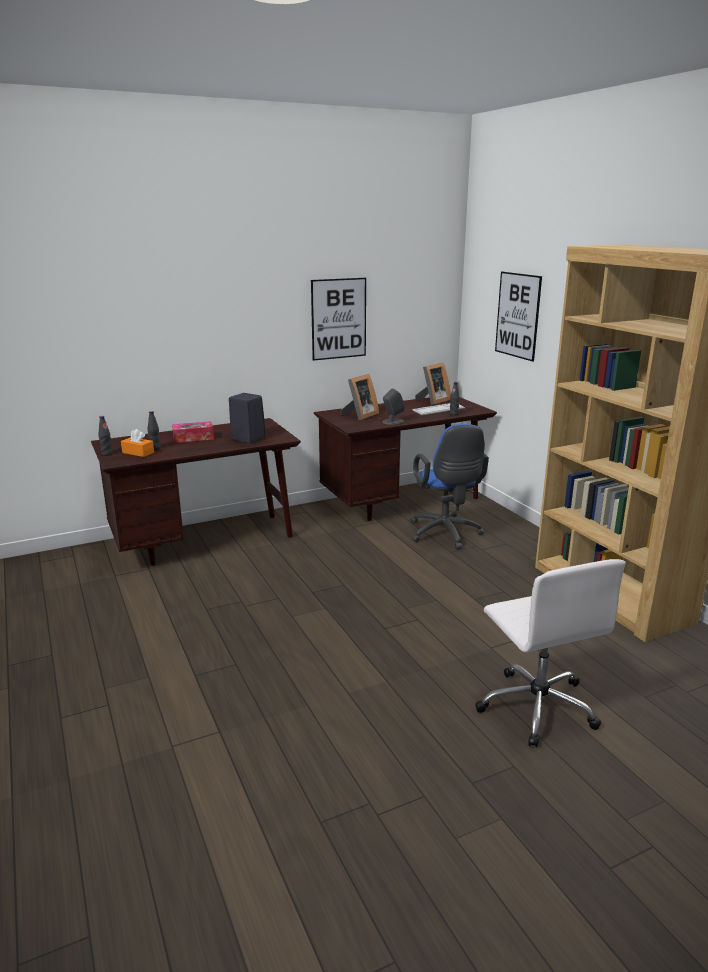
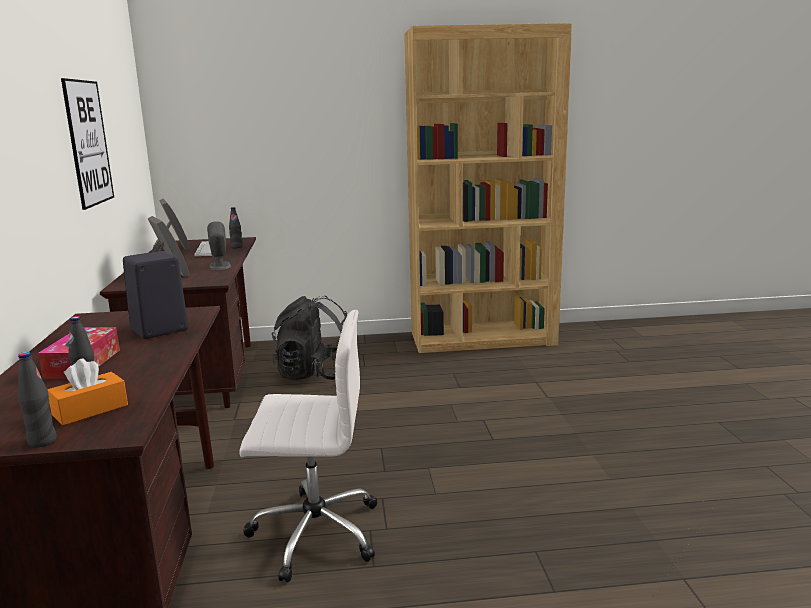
camera: 70 degrees left, 5 degrees down
blue office chair [410,424,489,550] -> black backpack [272,296,347,380]
white office chair [475,559,626,747] -> white office chair moved to [239,310,377,583]
picture [495,272,542,362] -> none

